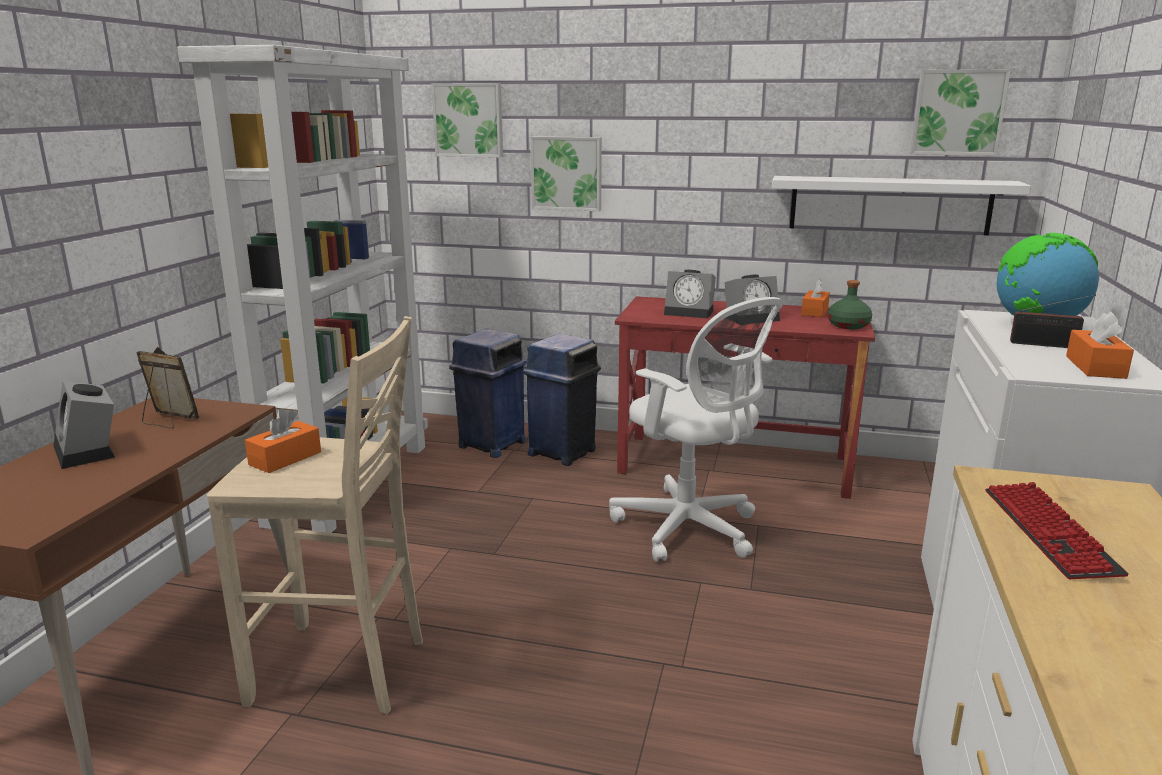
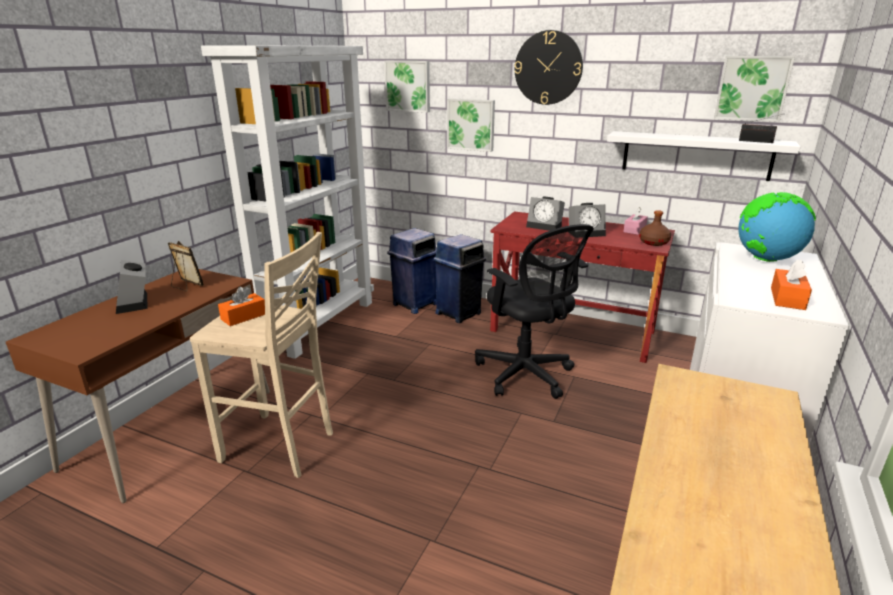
camera: 10 degrees right, 5 degrees up
white office chair [609,297,783,562] -> black office chair [475,224,594,399]
orange tissue box [801,279,830,317] -> pink tissue box [623,207,648,235]
green bottle [828,280,872,329] -> brown bottle [639,210,671,246]
keyboard [985,482,1129,579] -> none
radio [1010,294,1096,348] -> radio moved to [739,114,782,143]
none -> wall clock [515,30,583,105]

